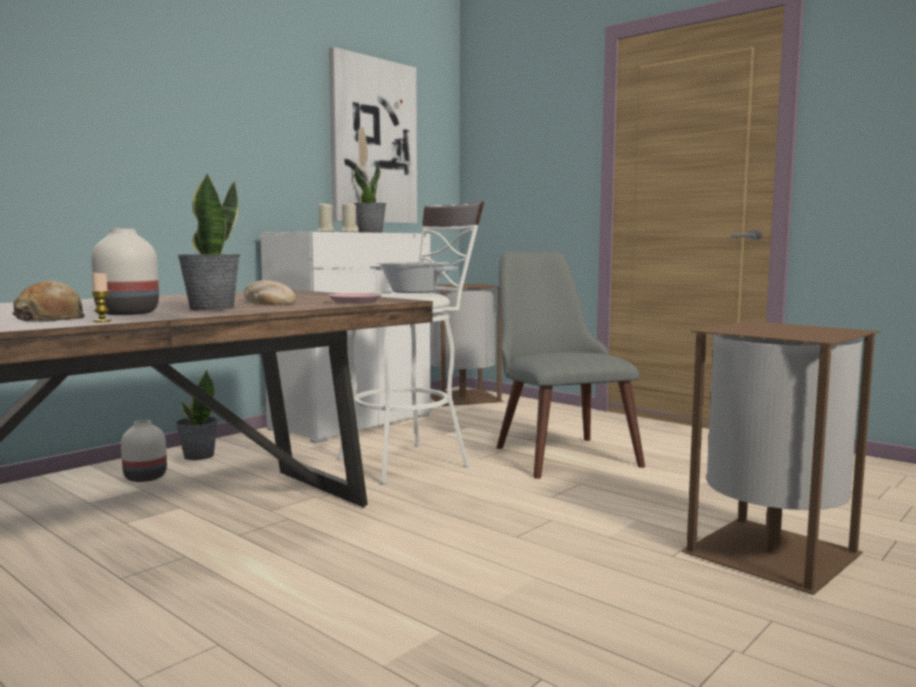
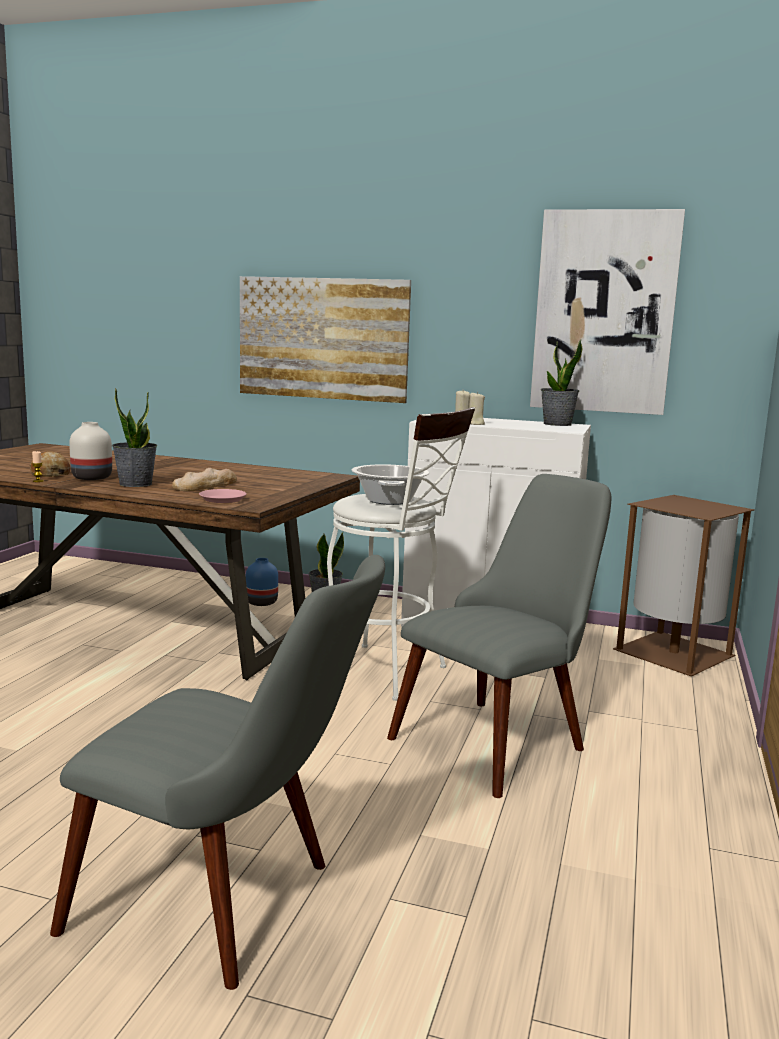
camera: 65 degrees right, 5 degrees up
white vase [121,420,167,482] -> blue vase [246,558,278,606]
brown trash can [682,321,880,595] -> grey chair [50,555,385,990]
none -> picture [240,276,411,403]

